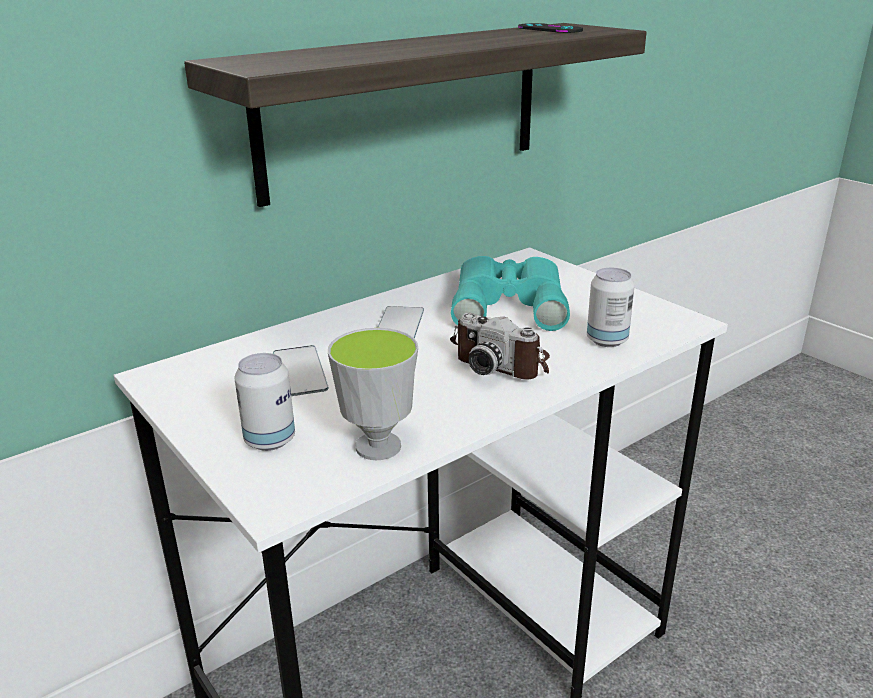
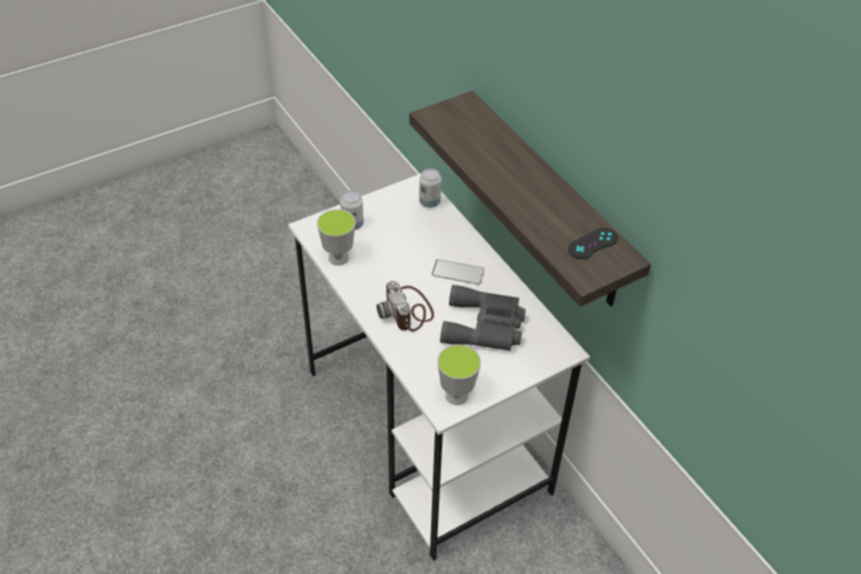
camera: 95 degrees right, 20 degrees up
phone [273,345,329,396] -> none
camera [450,313,550,380] -> camera turned 60 degrees counterclockwise [377,281,434,332]
turquoise binoculars [451,256,570,331] -> grey binoculars [440,285,526,351]
can [587,268,635,347] -> can moved to [419,168,442,208]
none -> cup [437,344,481,405]

